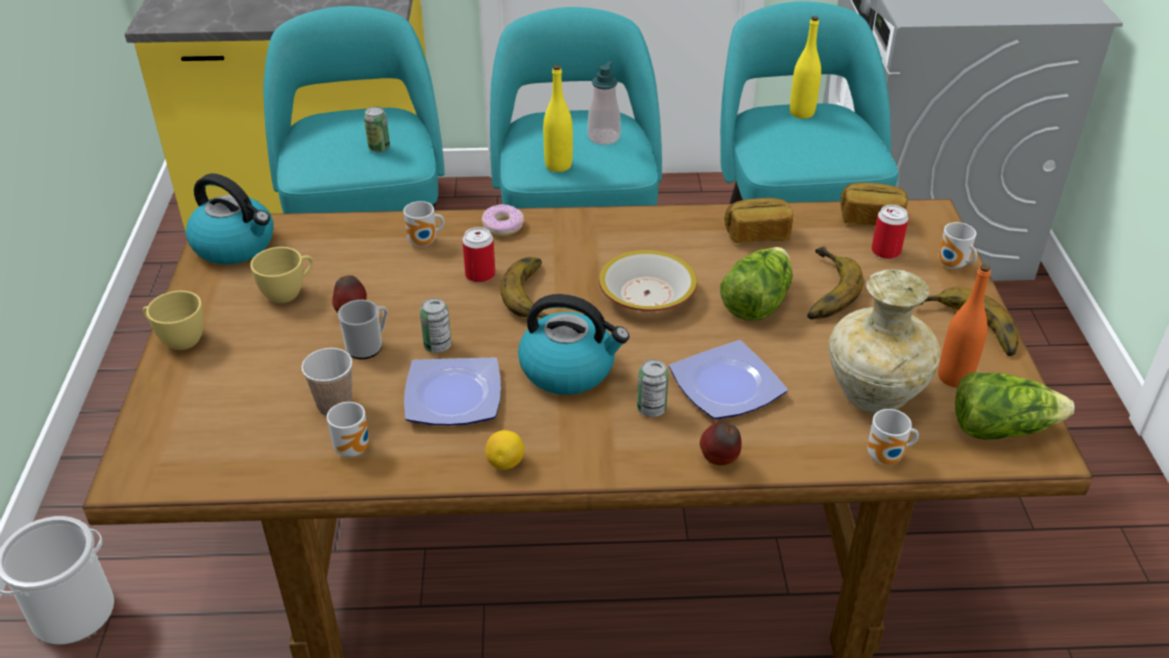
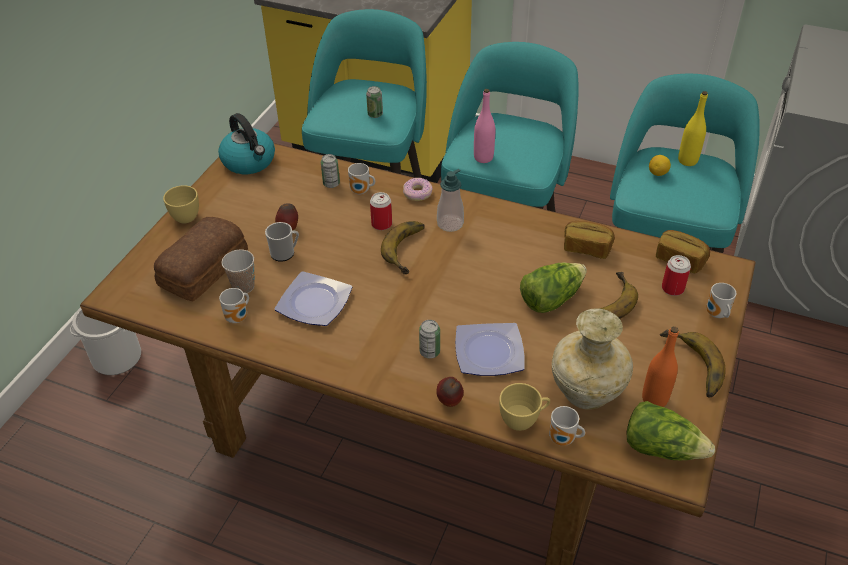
camera: 25 degrees right, 5 degrees up
yellow cup [250,247,313,303] -> yellow cup moved to [499,383,550,431]
can [420,298,451,353] -> can moved to [321,154,340,188]
lemon [485,430,525,470] -> lemon moved to [649,155,671,176]
kettle [518,294,629,395] -> none
yellow bottle [543,65,573,172] -> pink bottle [474,89,495,163]
soap dispenser [588,62,621,145] -> soap dispenser moved to [437,169,464,232]
bowl [599,250,697,312] -> none
none -> bread [154,217,248,302]

